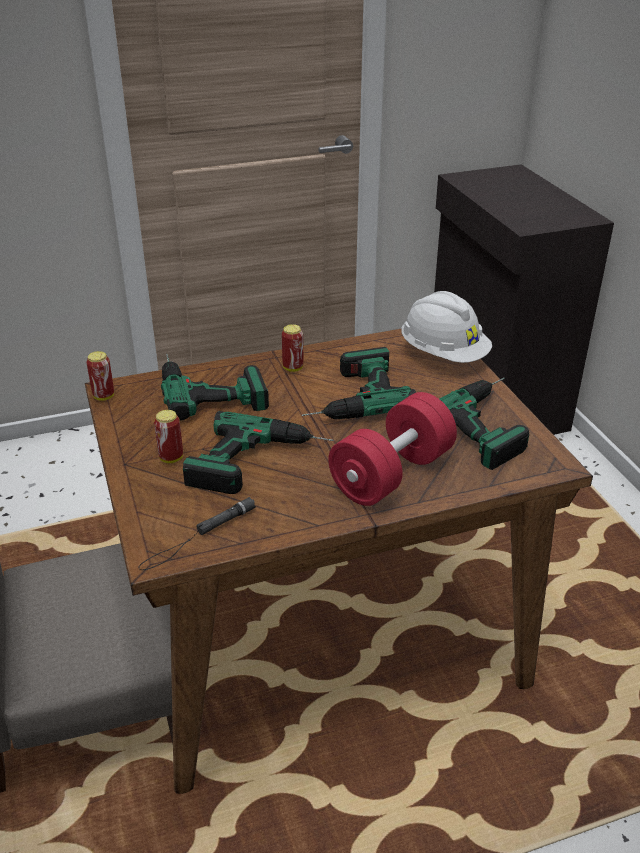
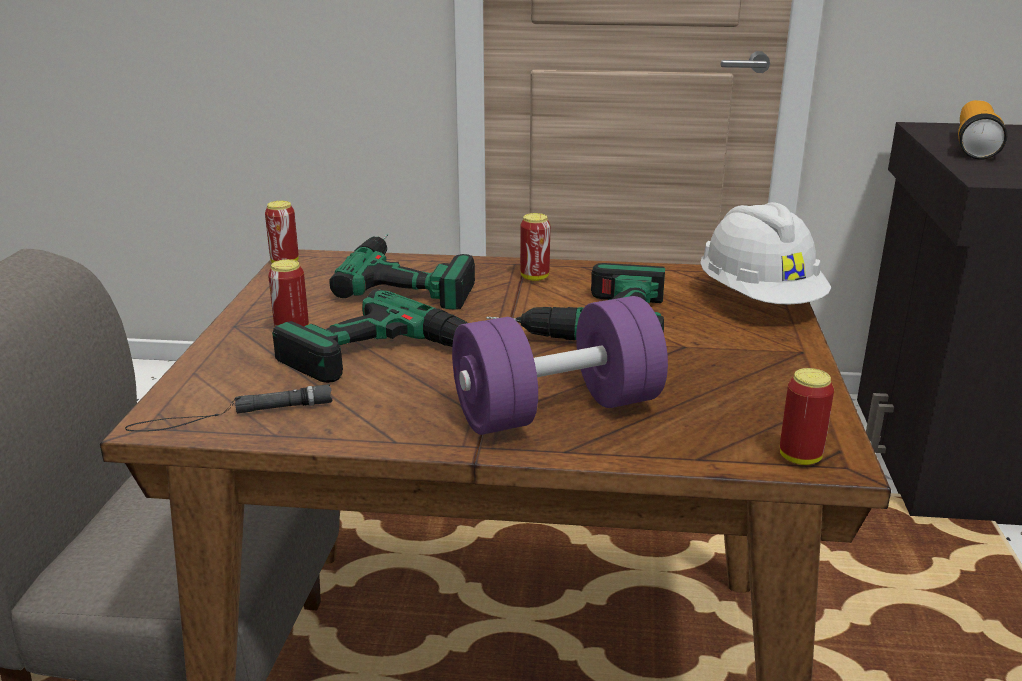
camera: 25 degrees right, 10 degrees down
red dumbbell [328,392,457,506] -> purple dumbbell [452,296,668,435]
power drill [439,378,529,470] -> none
none -> can [780,368,834,465]
none -> flashlight [958,100,1007,159]

